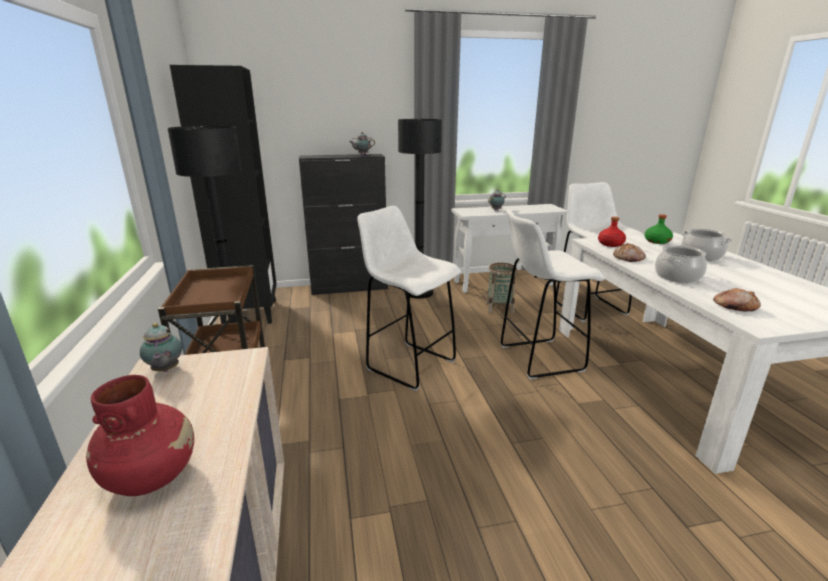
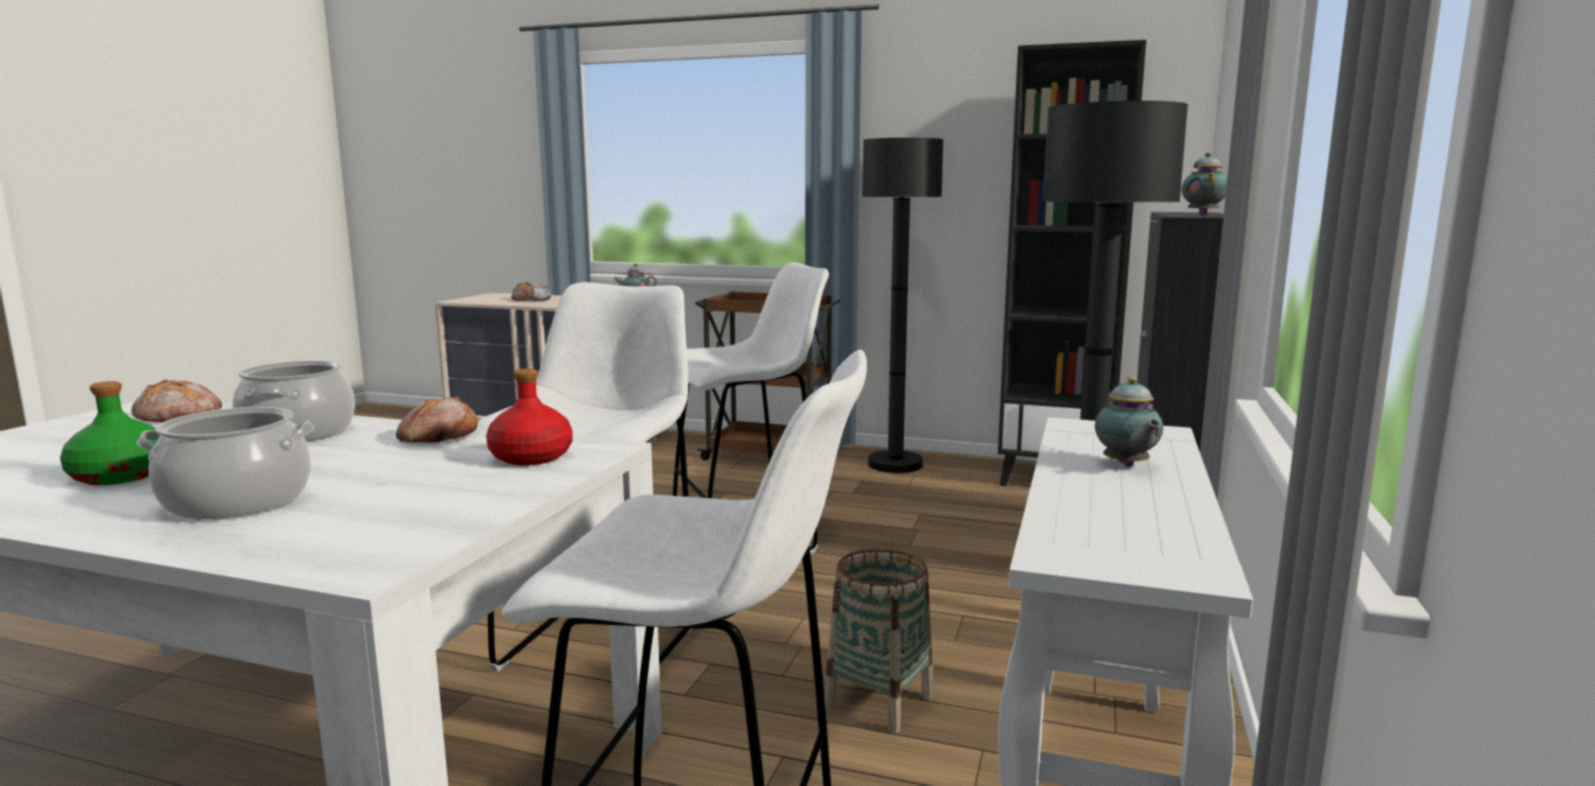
camera: 120 degrees right, 10 degrees down
red vase [86,375,194,496] -> bread [511,282,551,301]
green bottle [645,214,673,244] -> green bottle moved to [60,381,157,485]

